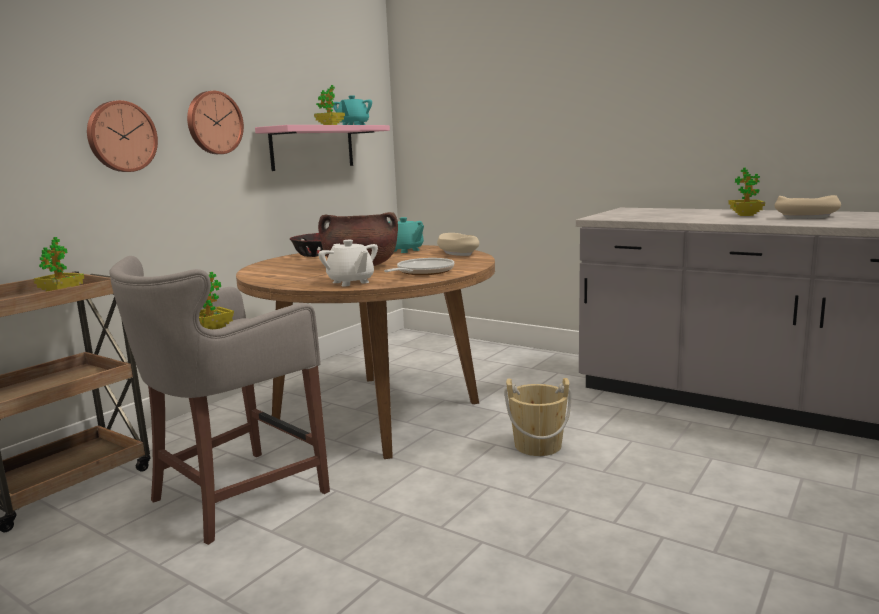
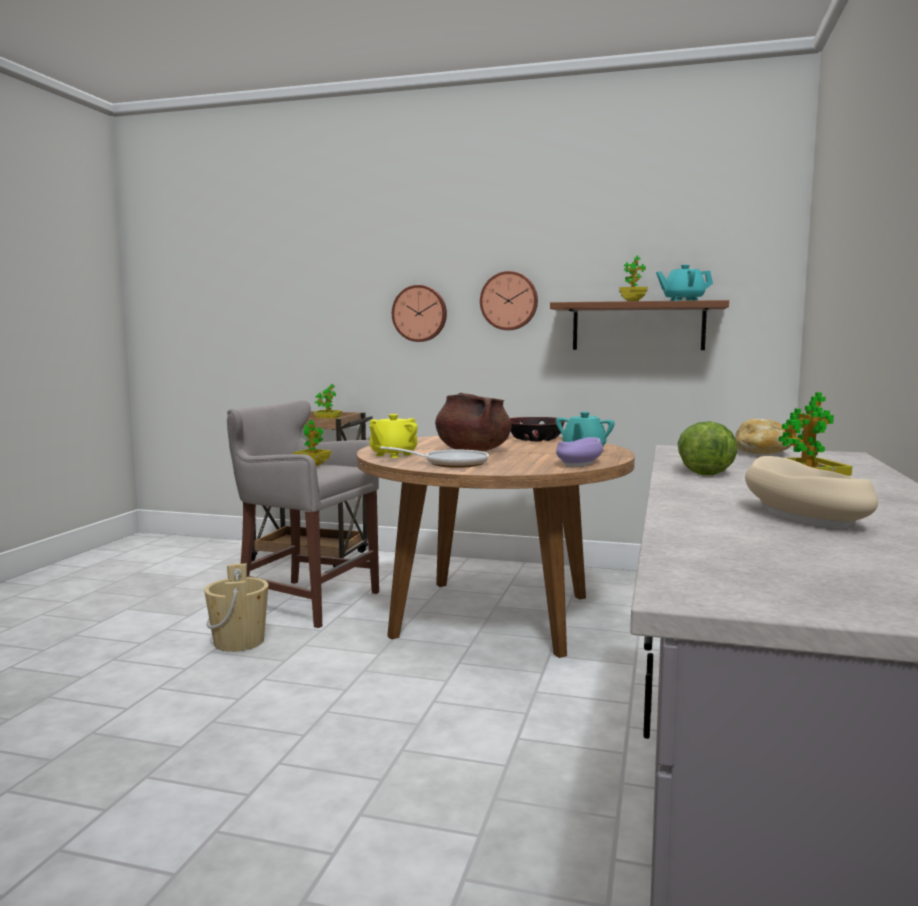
camera: 70 degrees right, 5 degrees down
pink shelf [255,125,390,171] -> brown shelf [550,300,729,350]
white teapot [318,240,378,286] -> yellow teapot [369,414,418,458]
beige bowl [437,233,479,256] -> purple bowl [556,437,603,467]
beige bucket [504,378,571,456] -> beige bucket moved to [204,564,269,652]
none -> lettuce [677,421,738,475]
none -> bread [735,418,792,454]

